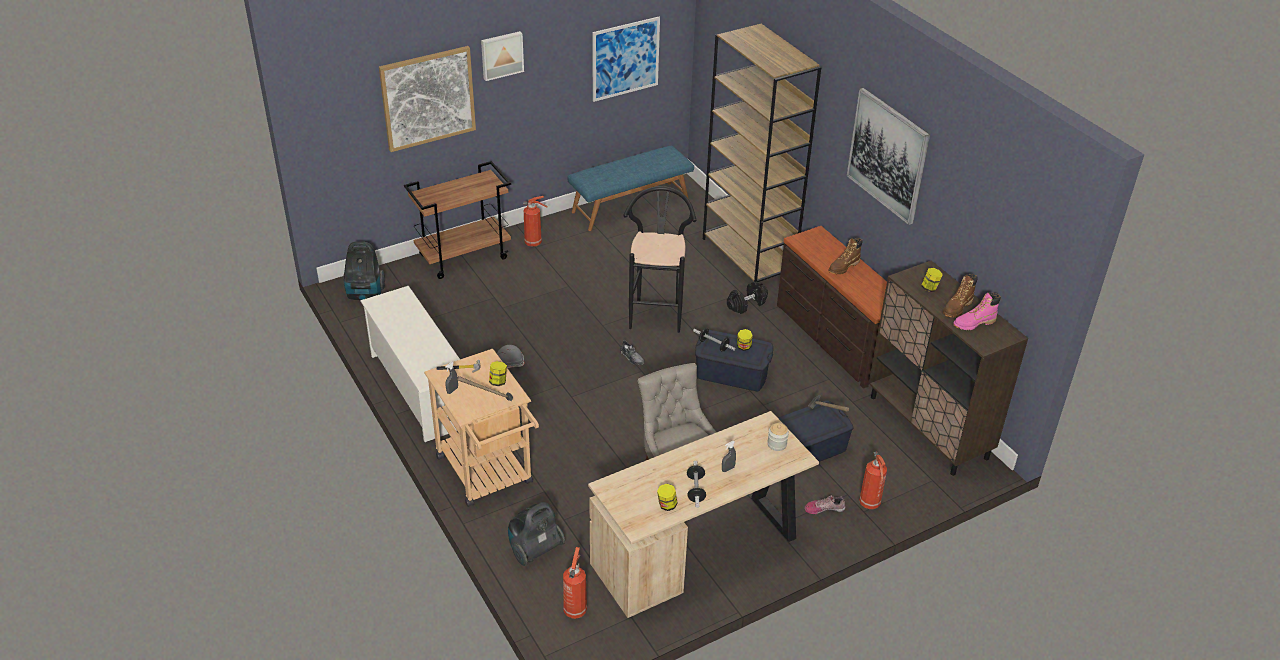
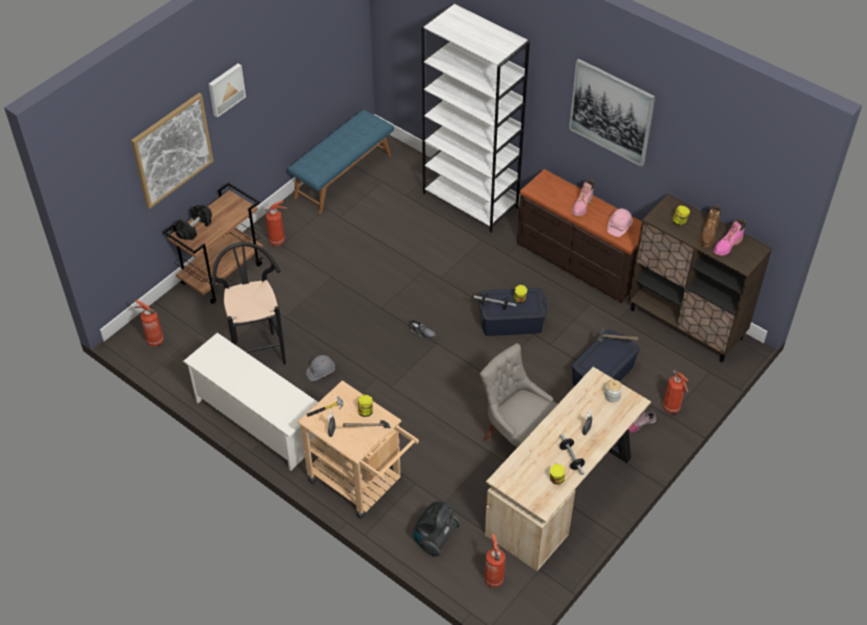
camera: 20 degrees left, 10 degrees up
vacuum cleaner [343,241,385,300] -> fire extinguisher [134,299,164,347]
picture [592,17,660,102] -> none
black stool [623,186,696,333] -> black stool moved to [211,242,286,365]
brown bookcase [703,24,821,282] -> white bookcase [422,4,530,233]
black dumbbell [727,282,768,314] -> black dumbbell moved to [175,205,212,240]
brown boot [828,238,863,274] -> pink boot [572,179,594,217]
none -> pink hard hat [607,208,633,237]

